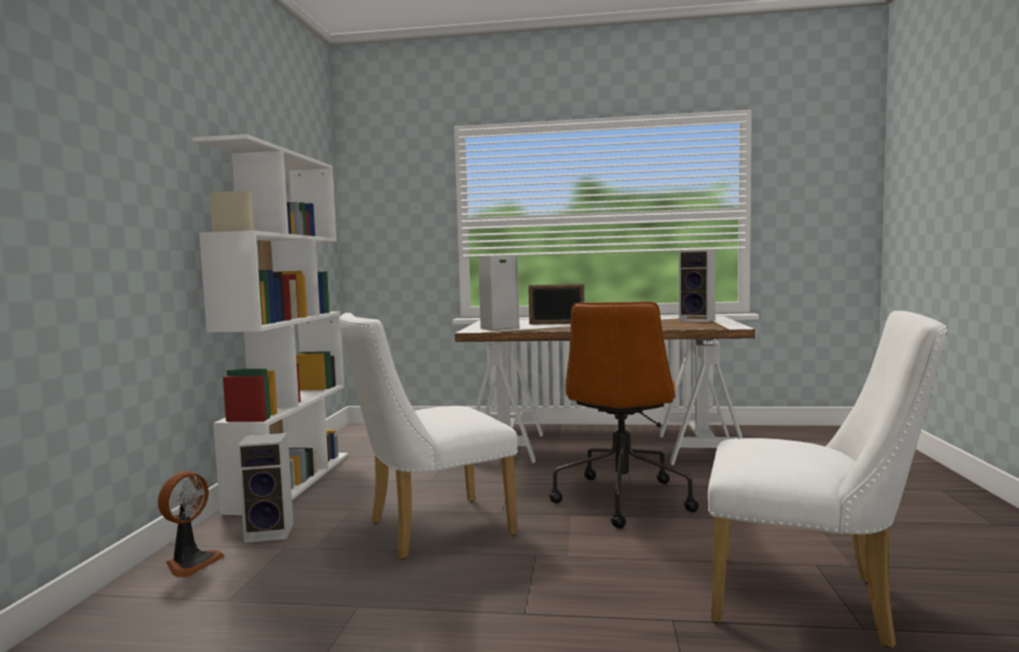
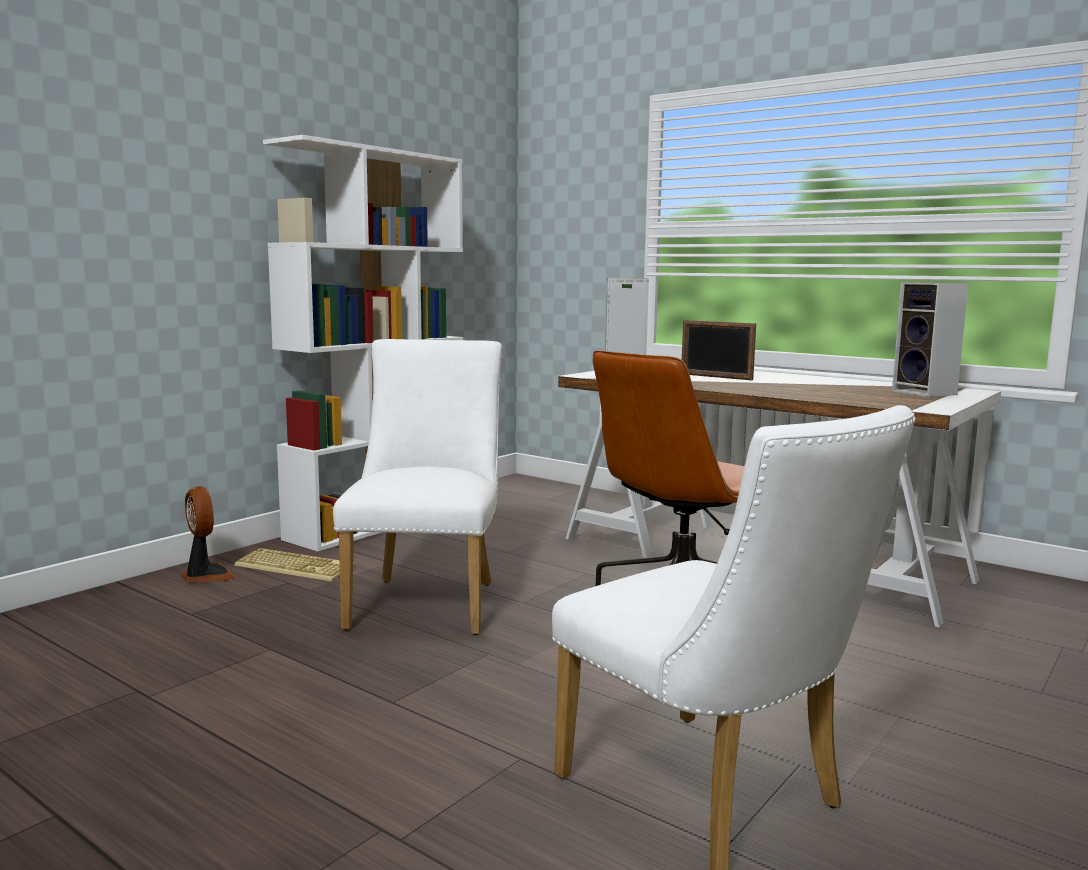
camera: 30 degrees right, 5 degrees up
fan [158,471,225,578] -> fan turned 90 degrees counterclockwise [182,486,235,582]
speaker [237,433,293,543] -> keyboard [234,548,355,581]
white chair [339,313,518,559] -> white chair turned 90 degrees clockwise [333,339,502,635]

